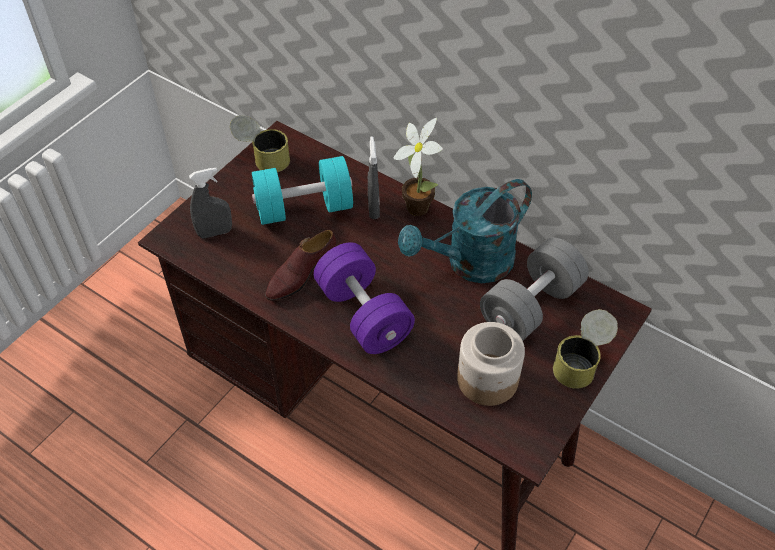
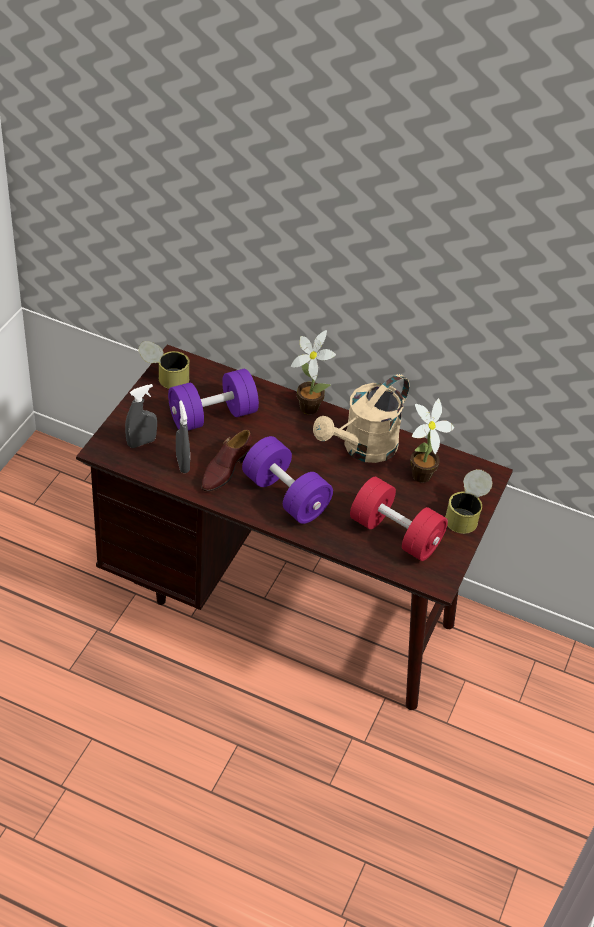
camera: 15 degrees left, 5 degrees down
turquoise dumbbell [252,156,353,225] -> purple dumbbell [168,369,259,431]
grey spray bottle [368,136,380,219] -> grey spray bottle moved to [176,401,190,473]
turquoise watering can [398,179,532,283] -> beige watering can [313,374,409,463]
jar [457,322,525,406] -> red dumbbell [350,477,448,561]
grey dumbbell [480,238,589,341] -> potted plant [410,398,454,483]

